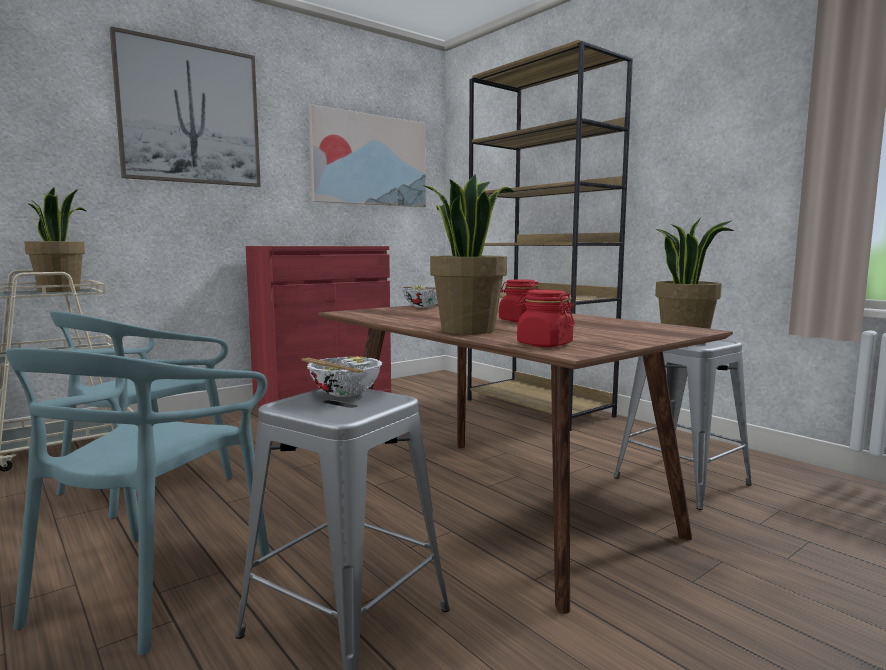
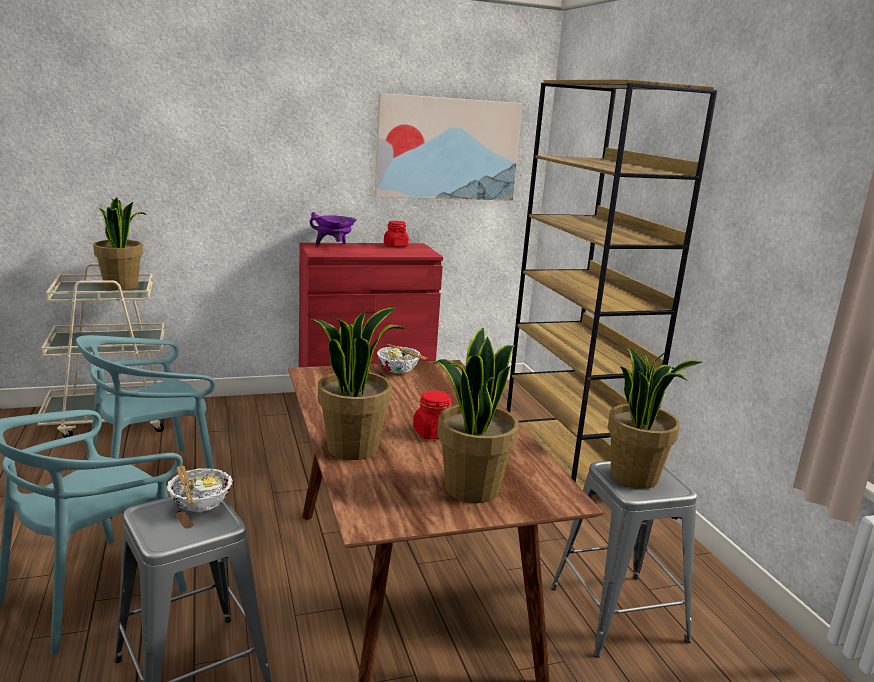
camera: 20 degrees right, 10 degrees up
picture [110,26,261,187] -> none
red jar [517,290,575,347] -> red jar moved to [384,221,409,247]
none -> purple cooking pot [310,212,357,246]
none -> potted plant [434,328,519,503]

